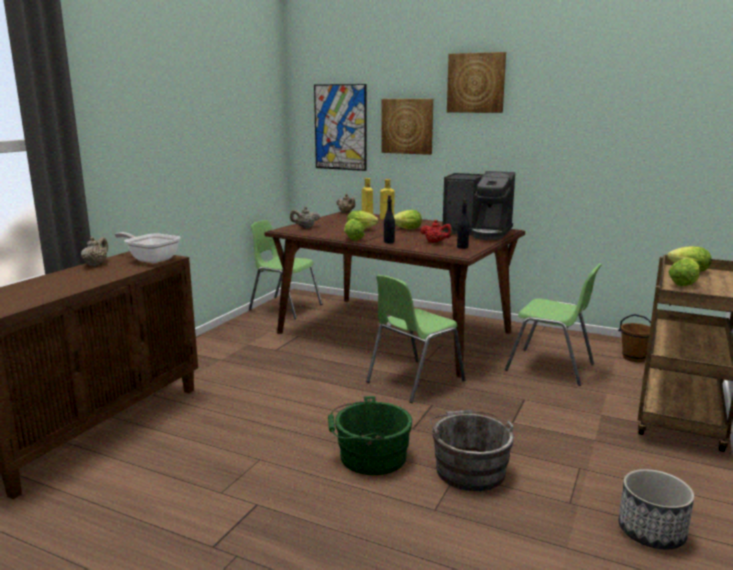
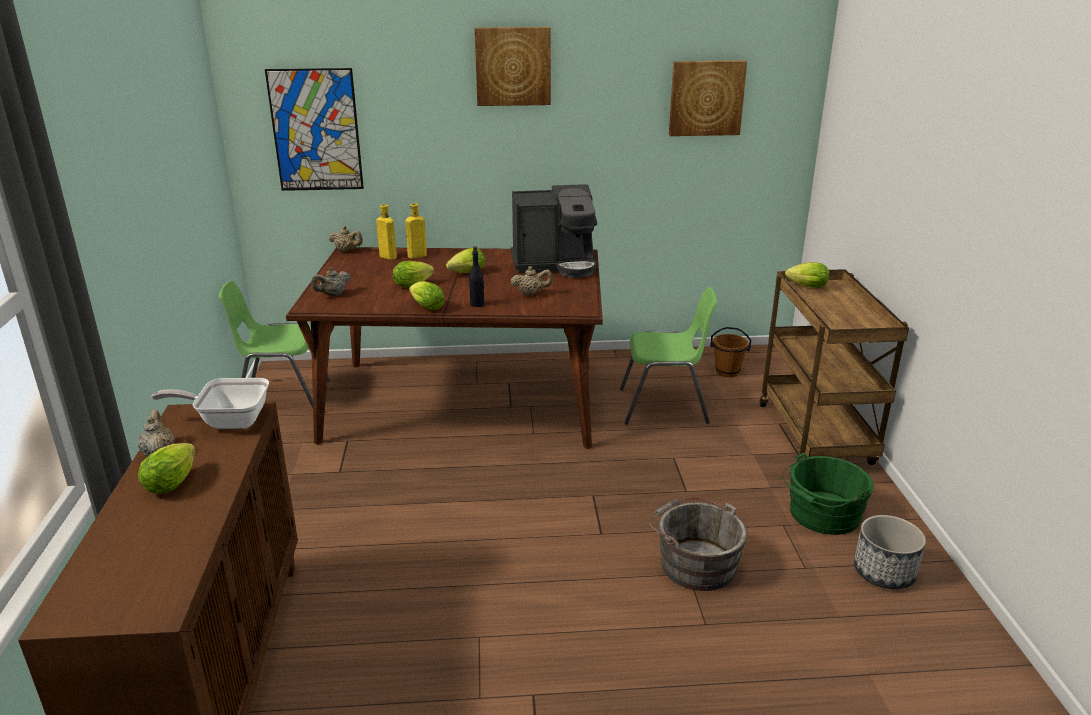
camera: 30 degrees left, 10 degrees up
green bucket [328,396,412,475] -> green bucket moved to [781,453,874,535]
green chair [366,275,466,403] -> none
picture [381,99,433,155] -> picture moved to [669,60,747,136]
red teapot [420,220,452,243] -> beige teapot [510,266,553,296]
black bottle [457,199,470,249] -> none
lettuce [668,258,700,286] -> lettuce moved to [138,443,195,494]

